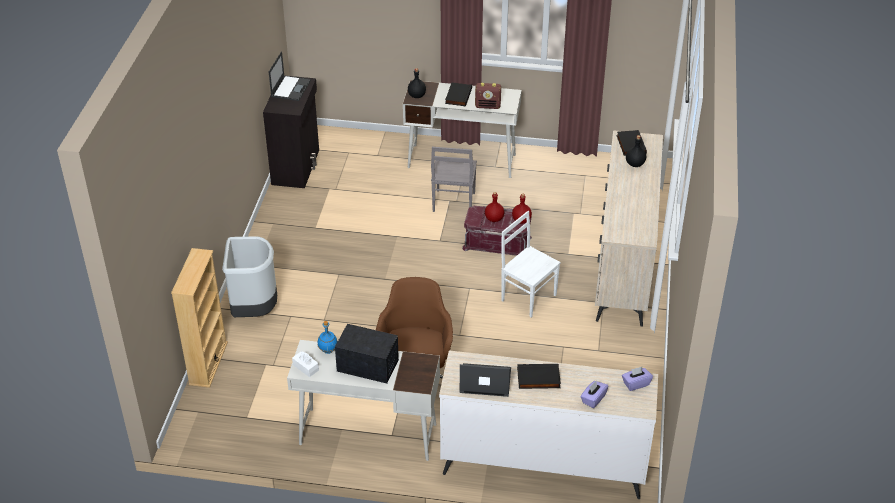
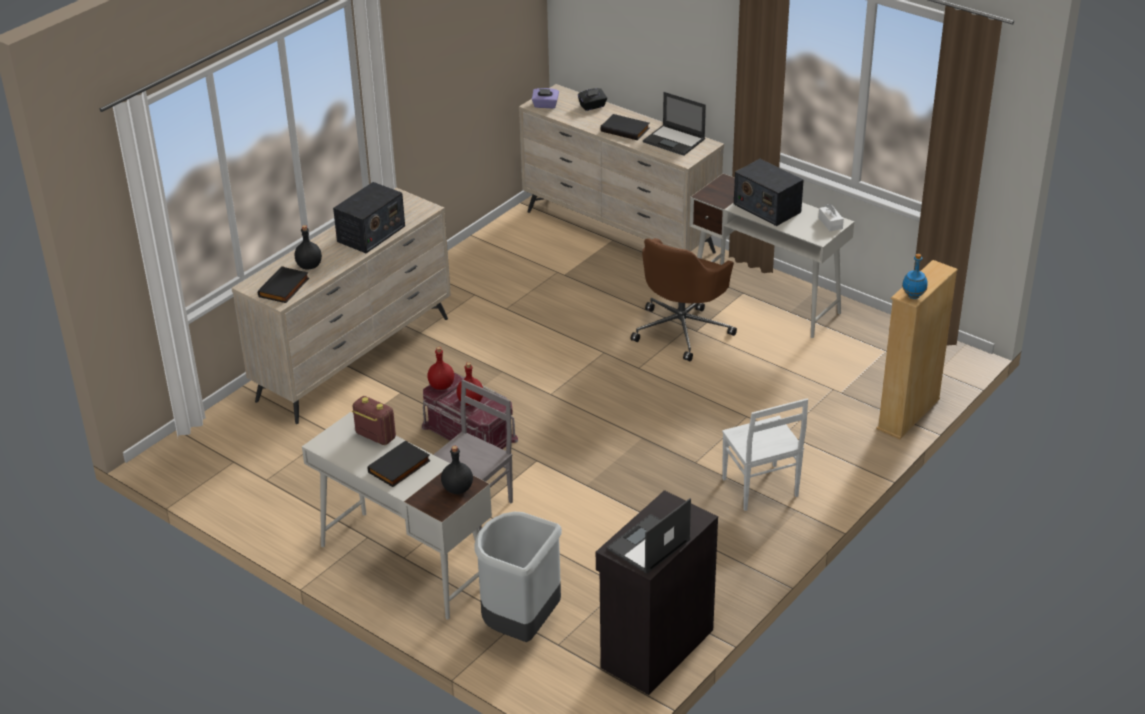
camera: 150 degrees left, 5 degrees down
grey trash can [222,236,277,317] -> grey trash can moved to [474,512,562,642]
blue bottle [317,321,337,354] -> blue bottle moved to [902,254,928,299]
white chair [501,211,561,317] -> white chair moved to [722,399,808,511]
purple tissue box [581,381,608,408] -> black tissue box [578,88,607,111]
none -> radio [333,182,405,253]

